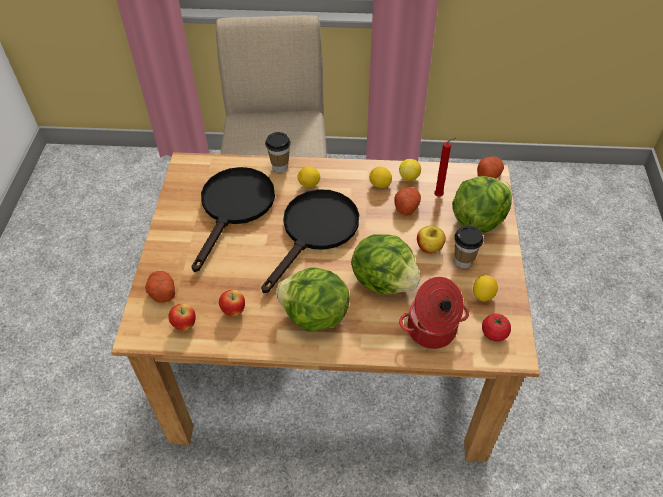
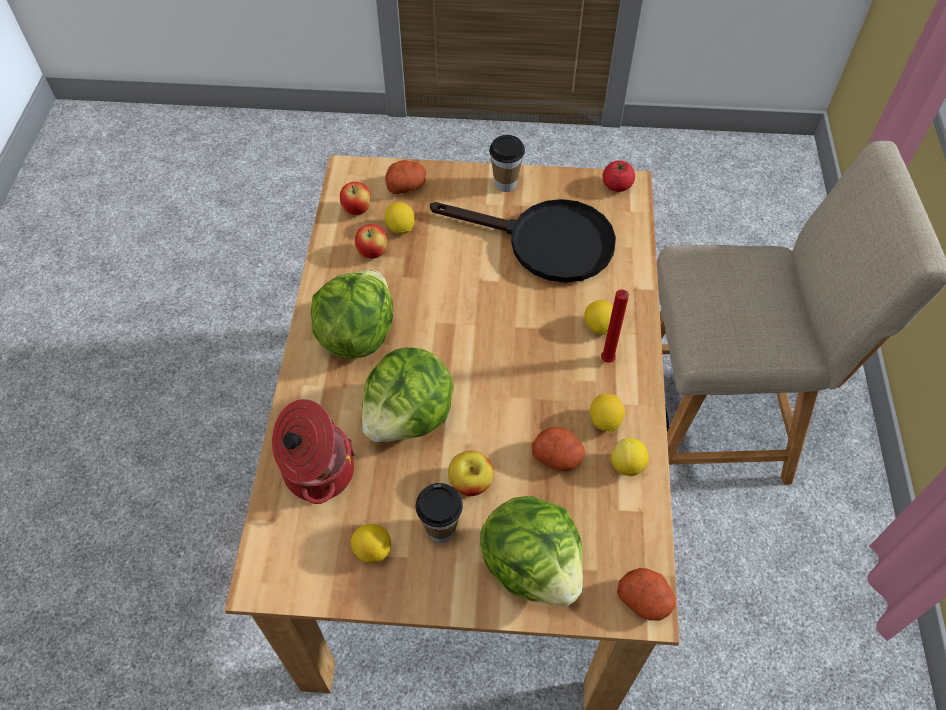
camera: 90 degrees right, 5 degrees up
black frying pan [261,189,359,293] -> none
cup [265,132,291,173] -> cup moved to [489,135,525,192]
red candle [434,137,457,197] -> red candle moved to [601,289,629,363]
tomato [482,314,511,341] -> tomato moved to [602,160,635,192]
none -> lemon [385,202,415,234]

